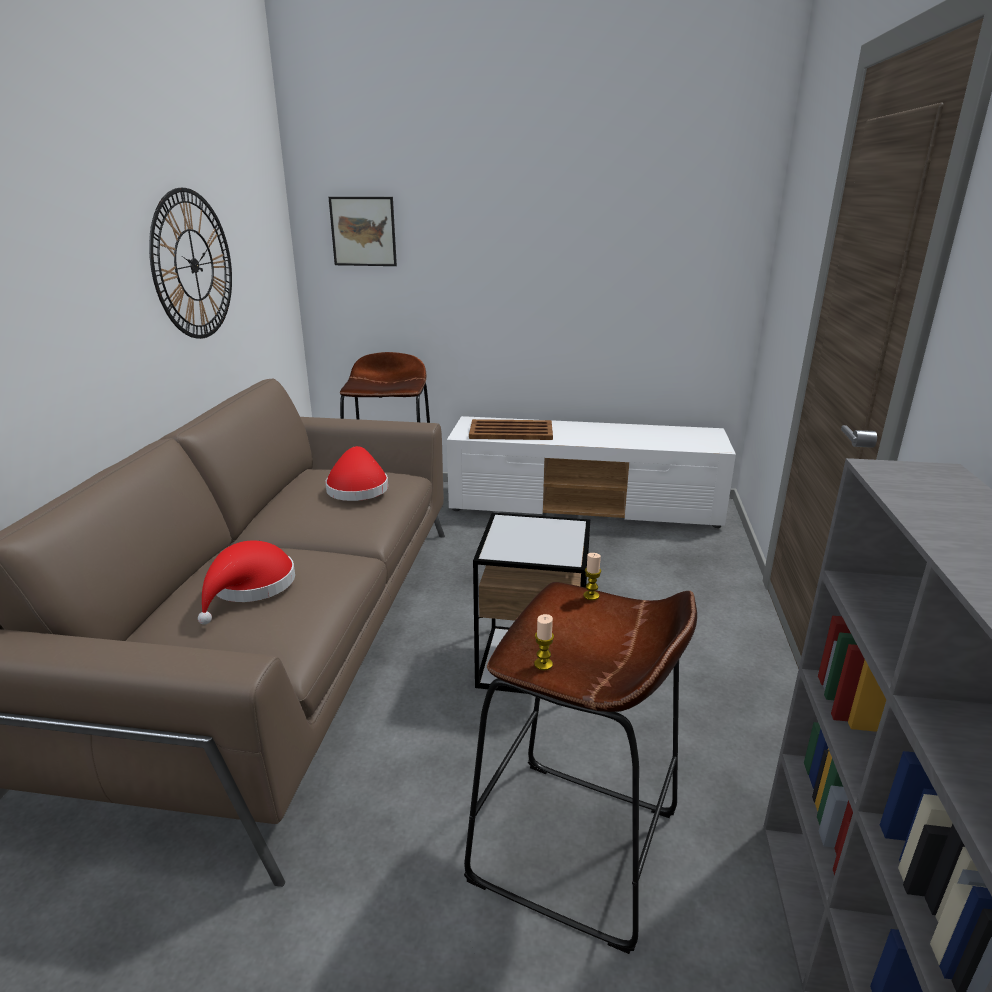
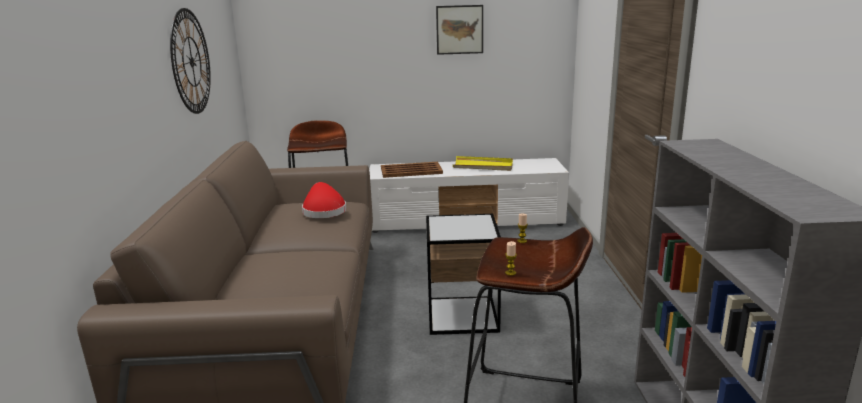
camera: 10 degrees left, 5 degrees down
red hat [198,540,295,625] -> none
picture [329,197,397,266] -> picture moved to [436,5,483,55]
none -> yellow tray [453,156,513,171]

